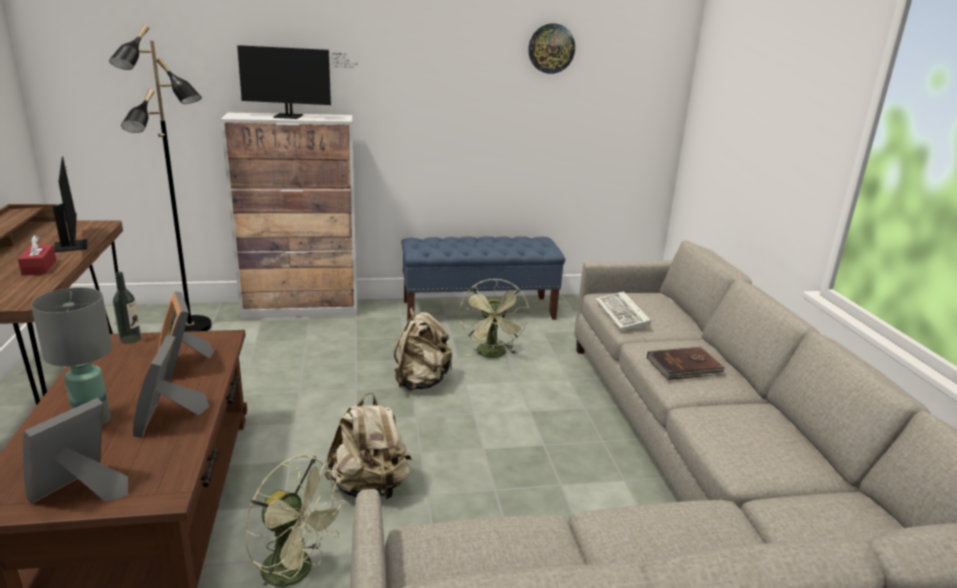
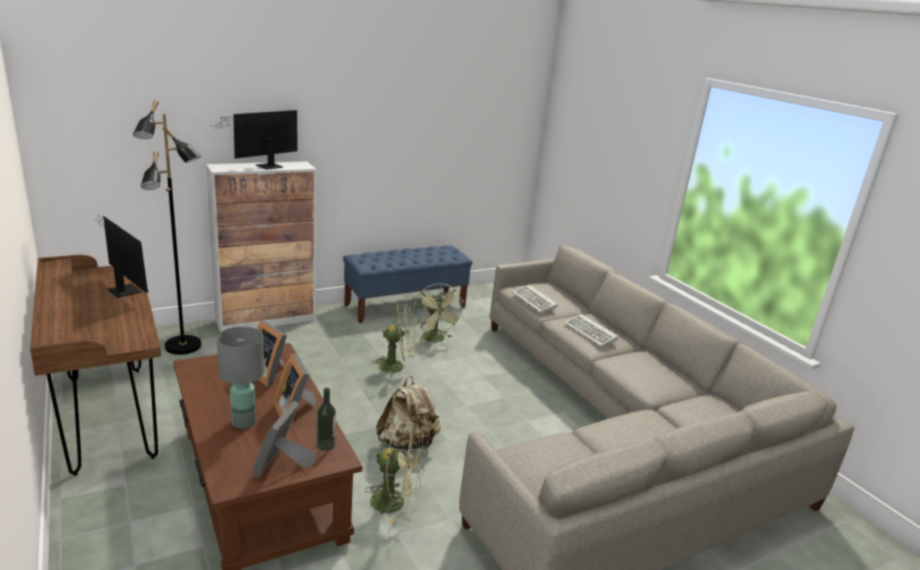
camera: 20 degrees left, 0 degrees up
red tissue box [18,235,56,276] -> none
bottle [113,272,141,344] -> bottle moved to [317,388,336,451]
monitor [237,45,358,119] -> monitor turned 150 degrees clockwise [215,110,297,170]
beige backpack [394,308,452,390] -> green fan [371,305,416,378]
wall clock [528,23,575,74] -> none
brown book [647,347,726,380] -> keyboard [564,314,618,346]

